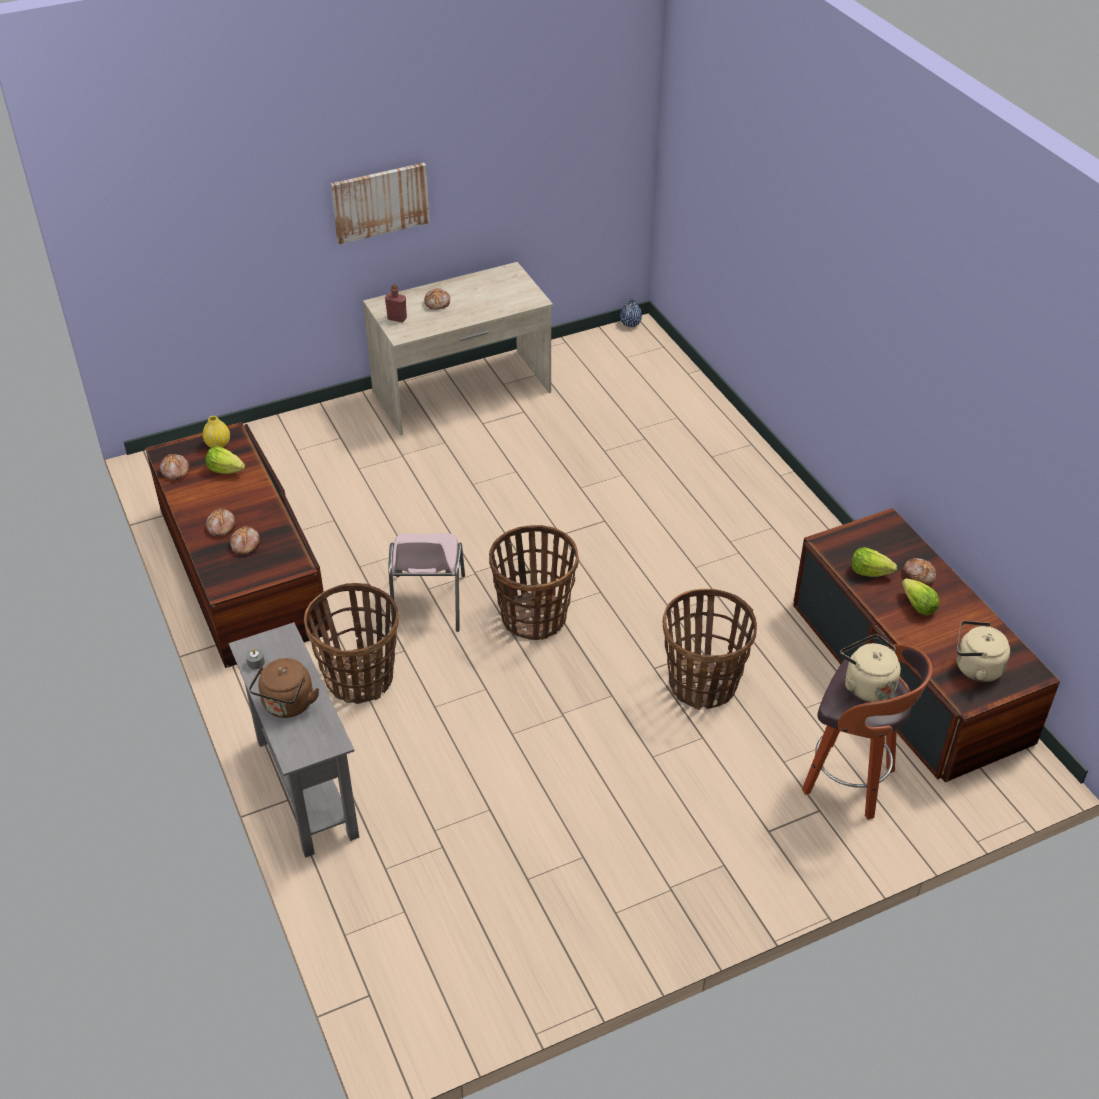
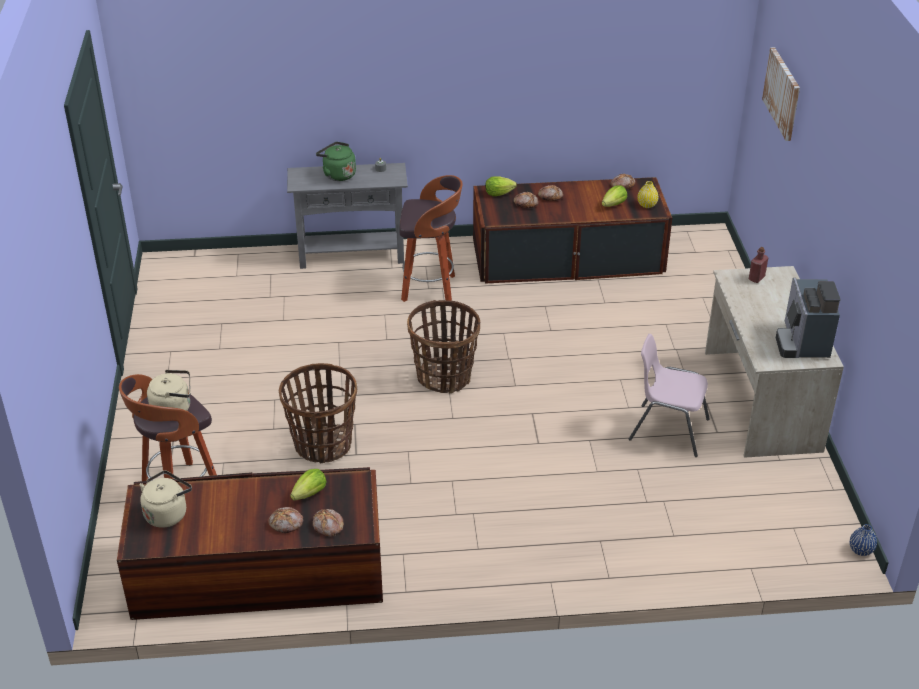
camera: 110 degrees right, 5 degrees down
brown kettle [249,658,319,718] -> green kettle [316,142,356,181]
basket [304,583,399,704] -> stool [399,175,463,302]
picture [331,163,430,244] -> picture moved to [762,47,800,141]
pink chair [388,533,465,632] -> pink chair moved to [629,334,710,457]
bread [424,289,450,310] -> bread moved to [313,509,344,537]
lettuce [902,578,940,616] -> lettuce moved to [485,176,517,196]
none -> coffee machine [776,278,841,358]

